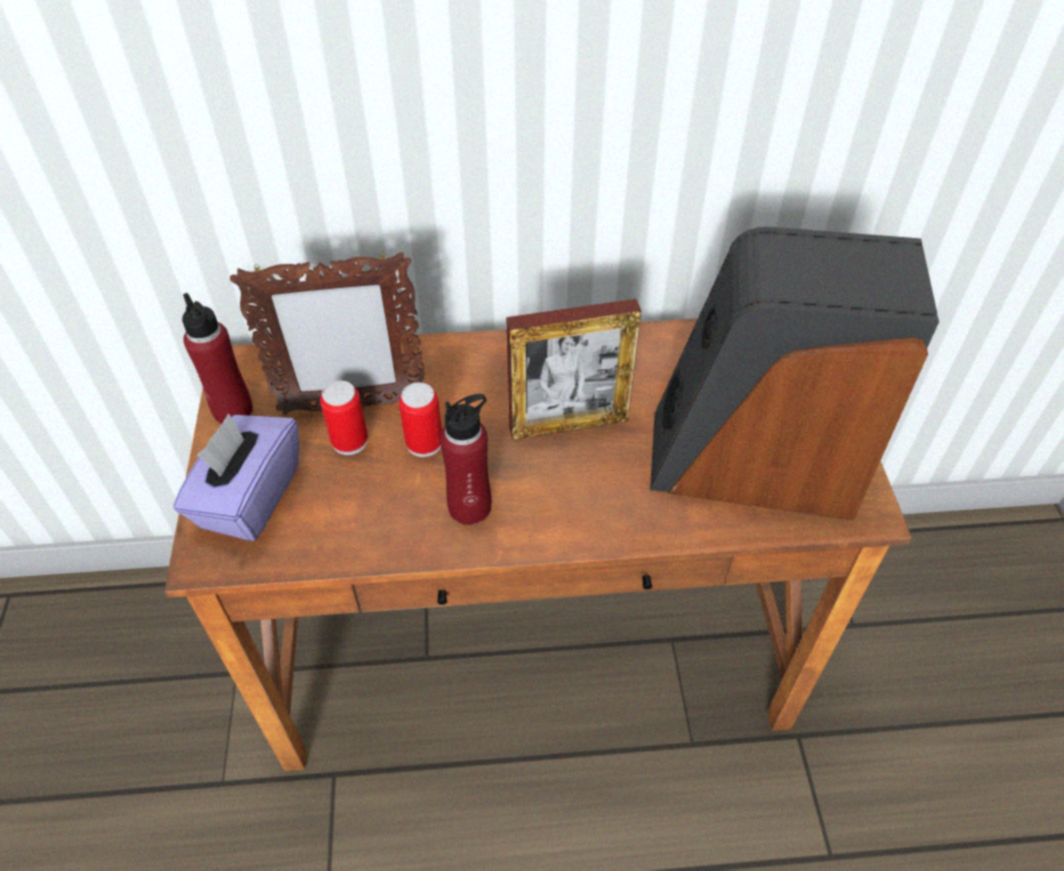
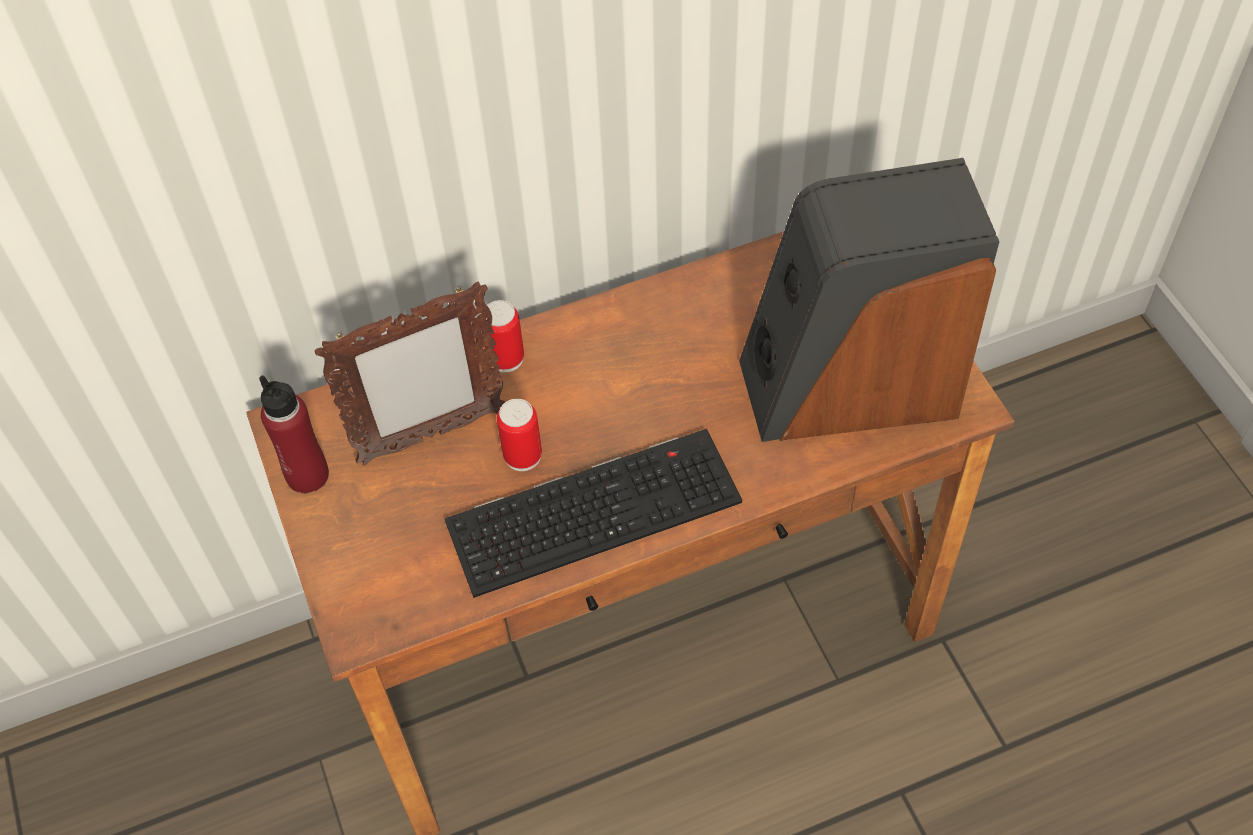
camera: 15 degrees left, 5 degrees up
purple tissue box [173,413,299,541] -> none
can [320,381,368,455] -> can moved to [485,300,524,373]
red bottle [440,394,491,525] -> keyboard [444,429,742,598]
picture frame [506,299,641,440] -> none

